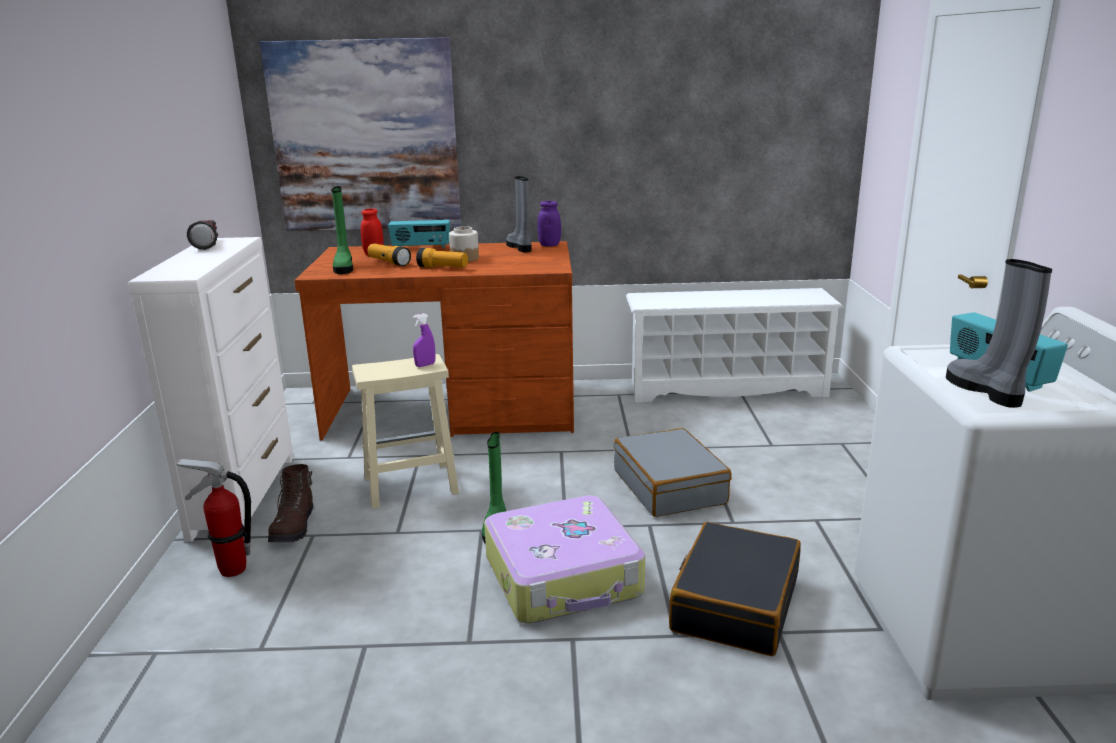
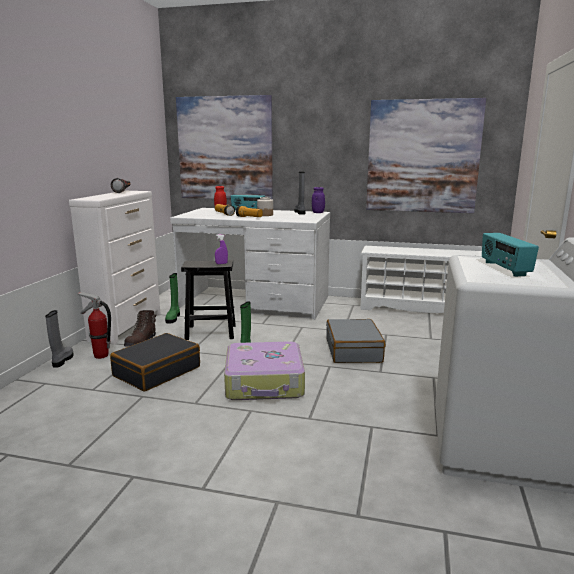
camera: 15 degrees right, 5 degrees down
brown desk [294,241,574,440] -> white desk [170,208,330,320]
green boot [331,186,353,274] -> green boot moved to [165,273,180,324]
beige stool [352,354,459,509] -> black stool [181,260,236,340]
black suitcase [669,522,801,656] -> black suitcase moved to [110,333,200,392]
grey boot [946,259,1052,408] -> grey boot moved to [45,310,74,368]
none -> picture [366,98,486,213]

